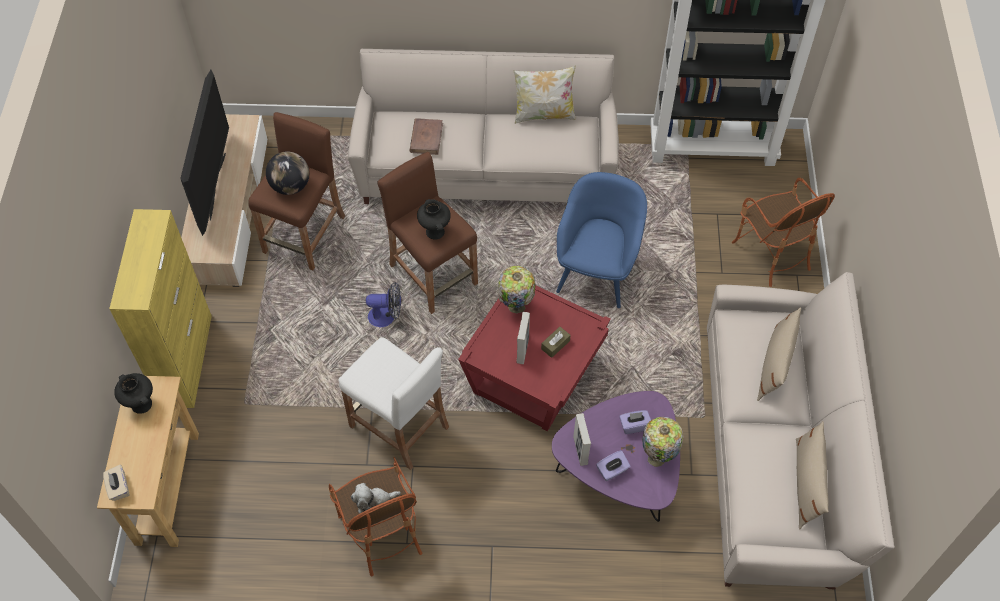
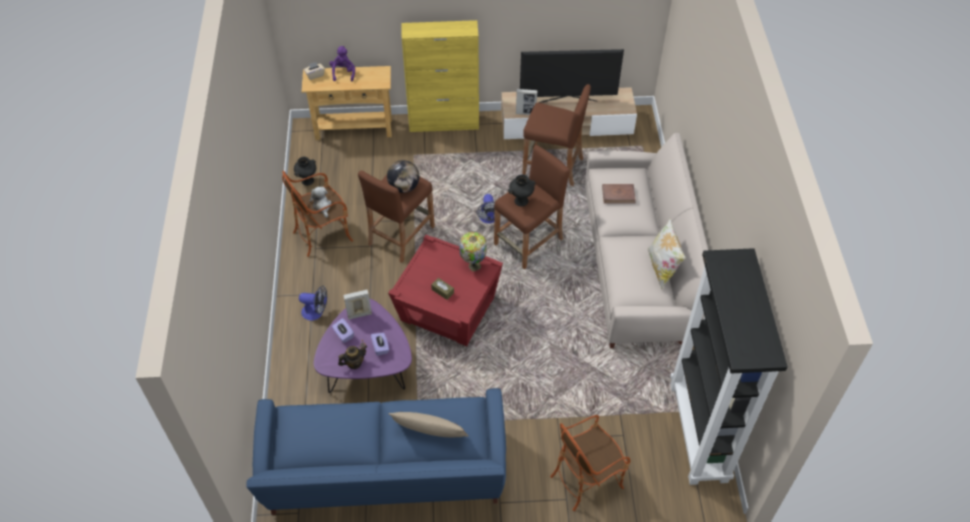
camera: 85 degrees right, 5 degrees down
black vase [114,373,153,414] -> black vase moved to [294,157,316,186]
globe [266,152,309,195] -> globe moved to [387,160,419,193]
white stool [339,337,449,470] -> brown stool [358,171,435,263]
picture frame [516,312,530,364] -> picture frame moved to [516,89,538,115]
blue armchair [556,172,647,308] -> none
table lamp [643,417,683,467] -> teapot [338,346,367,369]
beige sofa [707,272,894,589] -> blue sofa [246,388,506,515]
beige pillow [796,421,829,529] -> none
none -> fan [299,286,327,321]
none -> purple plush toy [329,46,355,81]

